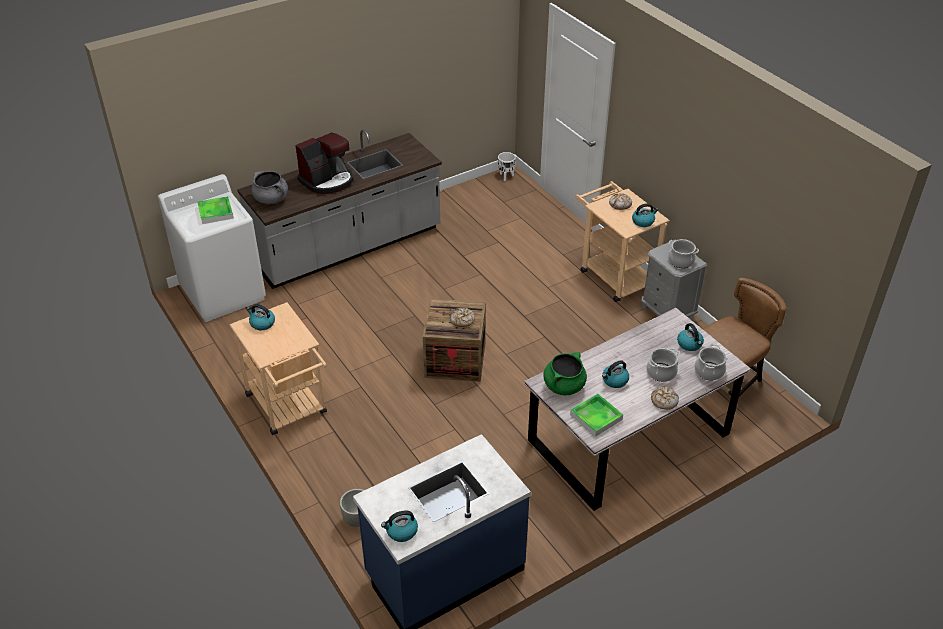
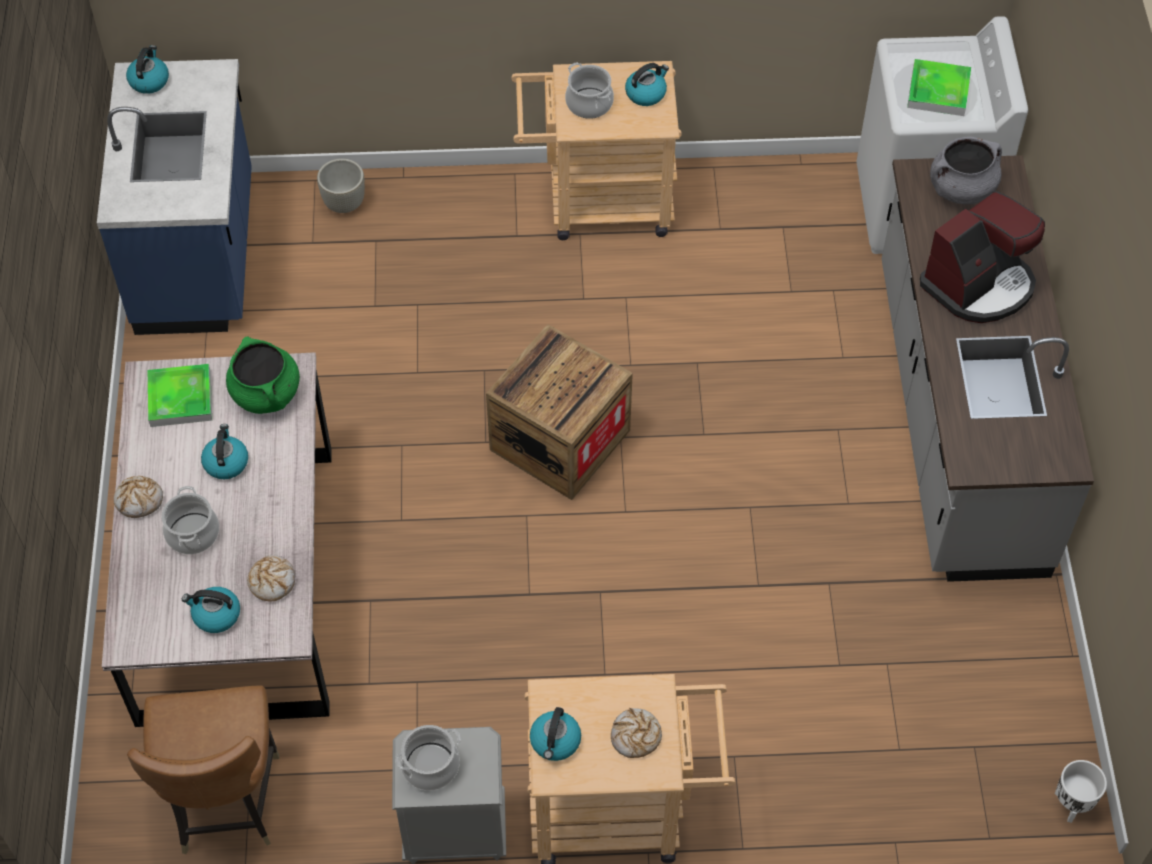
camera: 120 degrees right, 15 degrees up
coffee machine [295,132,354,194] -> coffee machine turned 120 degrees counterclockwise [920,191,1045,323]
bread [450,308,475,327] -> bread moved to [247,555,295,602]
cooking pot [694,344,727,381] -> cooking pot moved to [565,62,614,119]

